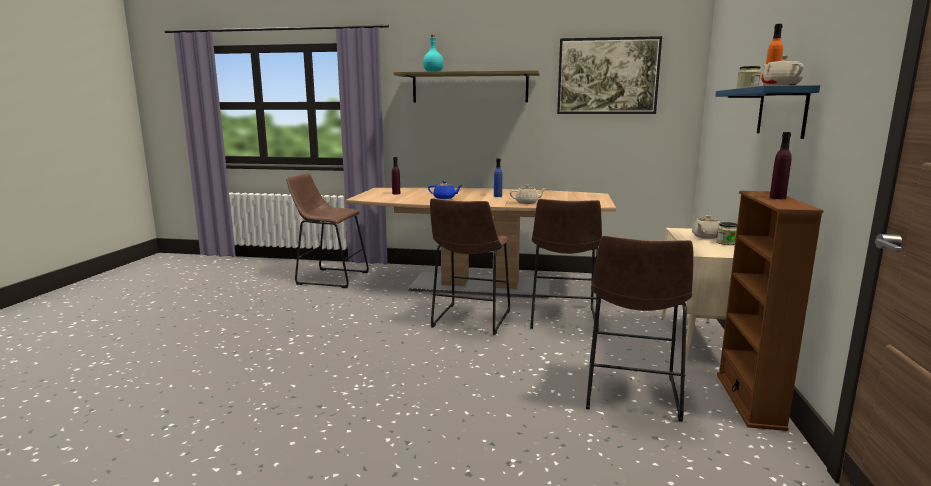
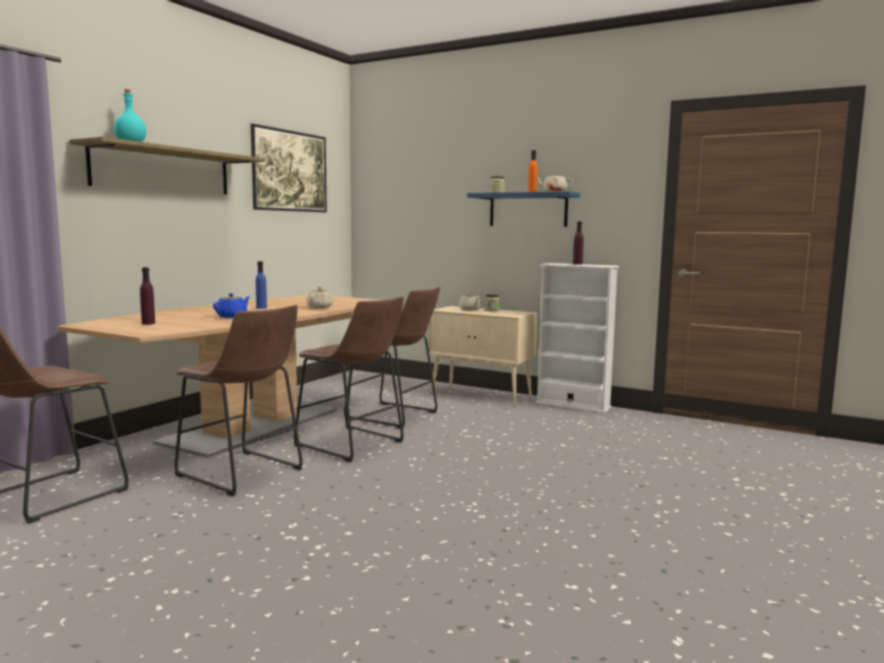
camera: 70 degrees left, 5 degrees down
brown stool [586,236,693,422] -> brown stool moved to [174,305,303,496]
brown bookcase [717,191,823,431] -> white bookcase [535,263,619,413]

